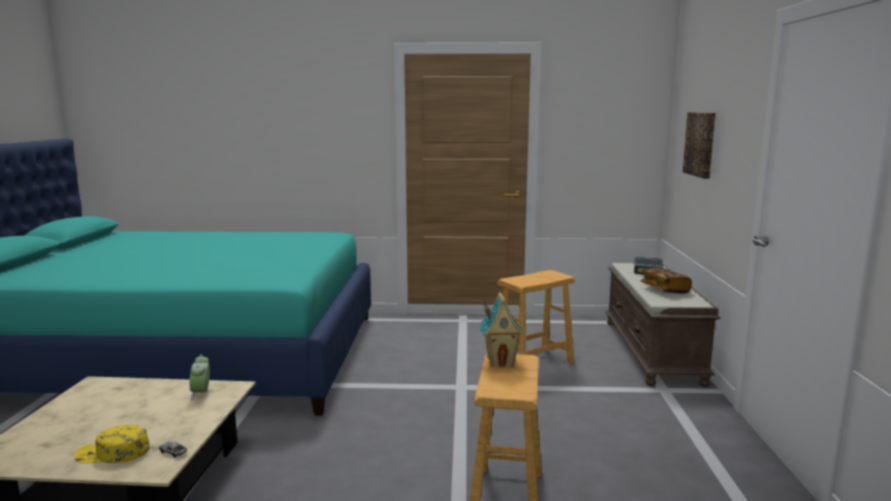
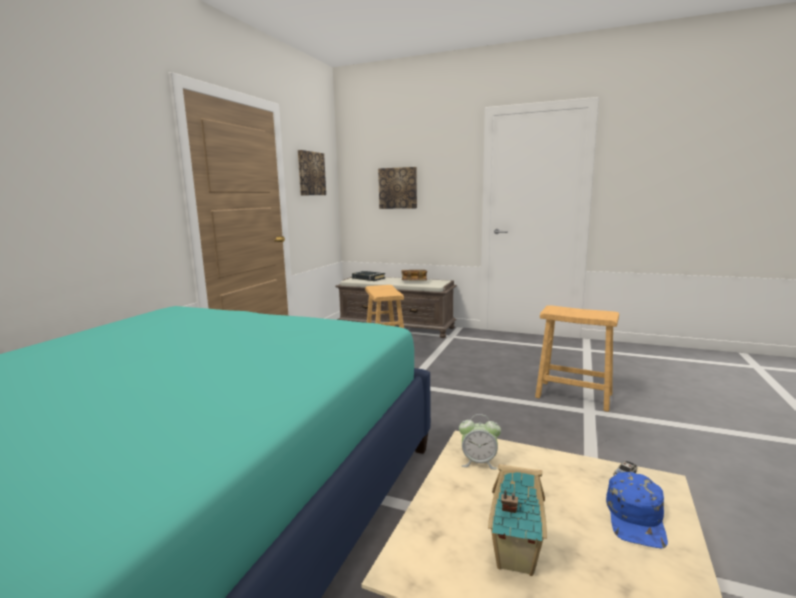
camera: 70 degrees left, 0 degrees up
yellow cap [74,425,150,463] -> blue cap [606,472,668,549]
toy house [479,292,524,367] -> toy house moved to [488,464,547,576]
none -> picture [298,150,326,195]

